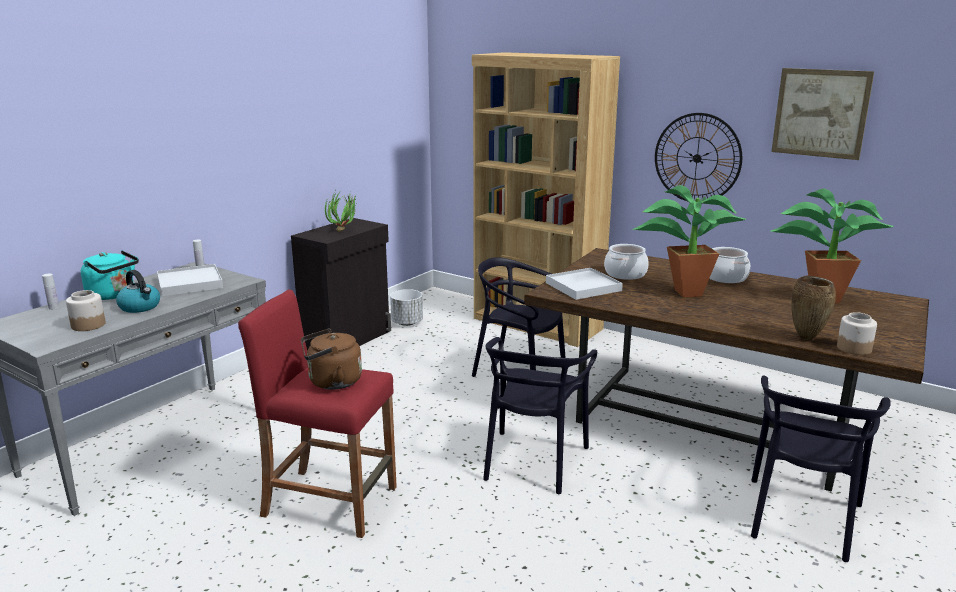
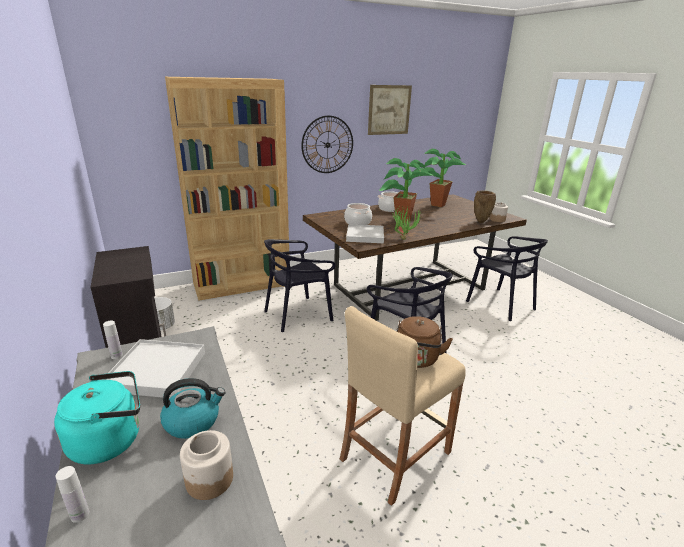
camera: 60 degrees left, 5 degrees up
red stool [238,289,397,538] -> beige stool [340,306,466,506]
potted plant [325,191,358,232] -> potted plant moved to [392,207,421,240]

